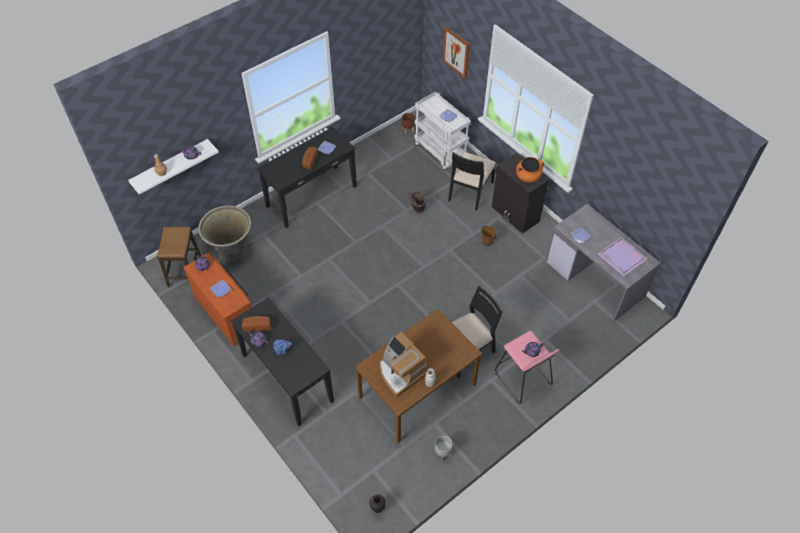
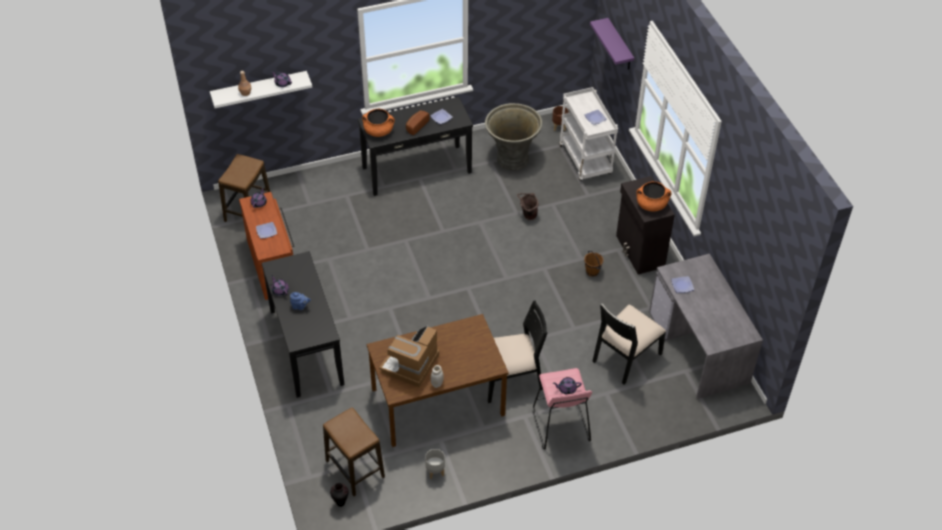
camera: 20 degrees right, 5 degrees down
grey planter [198,205,251,265] -> grey planter moved to [485,103,542,170]
bread [242,316,271,332] -> none
coffee machine [379,332,426,397] -> coffee machine turned 45 degrees clockwise [379,326,439,387]
picture [443,26,470,79] -> purple shelf [590,18,634,70]
black chair [448,152,496,210] -> black chair moved to [592,303,666,385]
purple tray [598,237,647,276] -> none
none -> stool [323,407,385,496]
none -> orange cooking pot [362,109,395,137]

